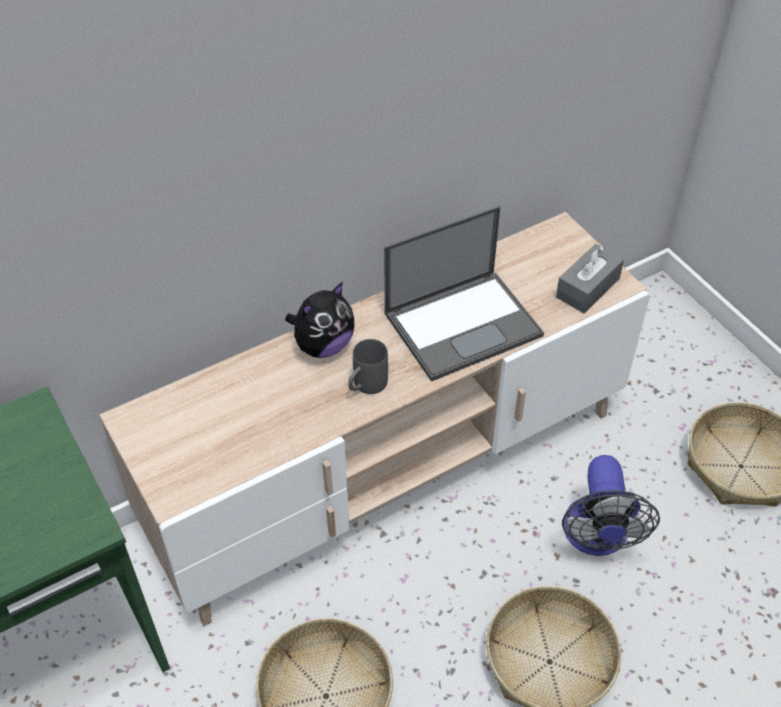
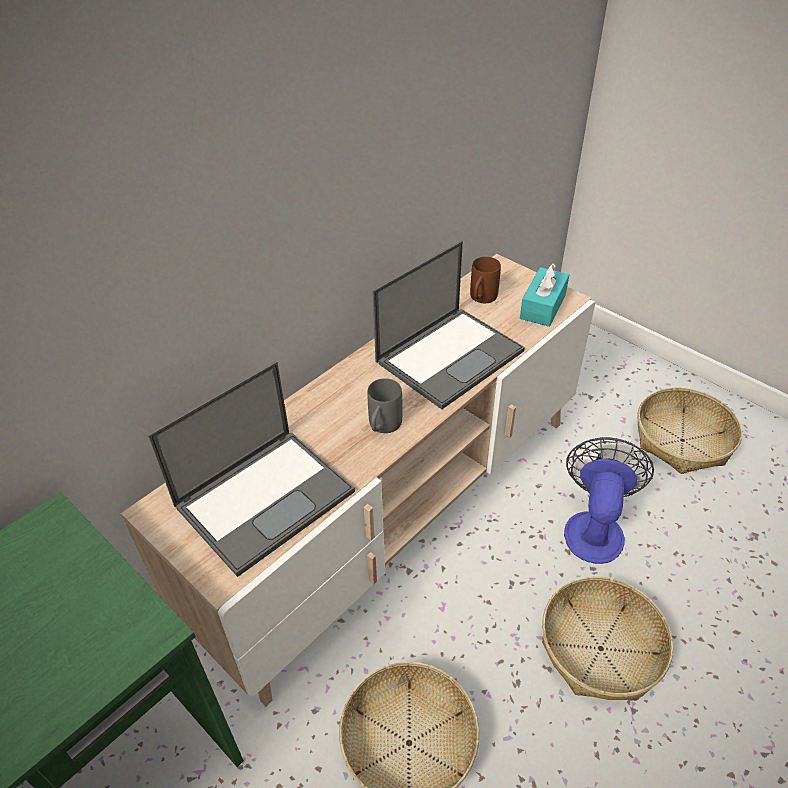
camera: 15 degrees left, 5 degrees down
plush toy [285,282,354,358] -> none
grey tissue box [556,244,624,313] -> turquoise tissue box [520,263,569,327]
fan [562,455,660,556] -> fan turned 150 degrees counterclockwise [564,437,654,564]
none -> laptop [148,361,355,577]
none -> brown mug [470,257,501,303]

